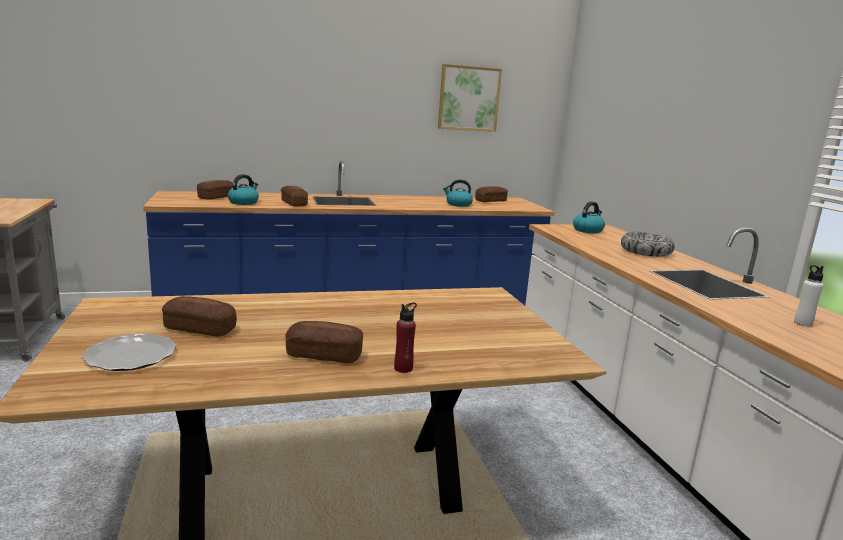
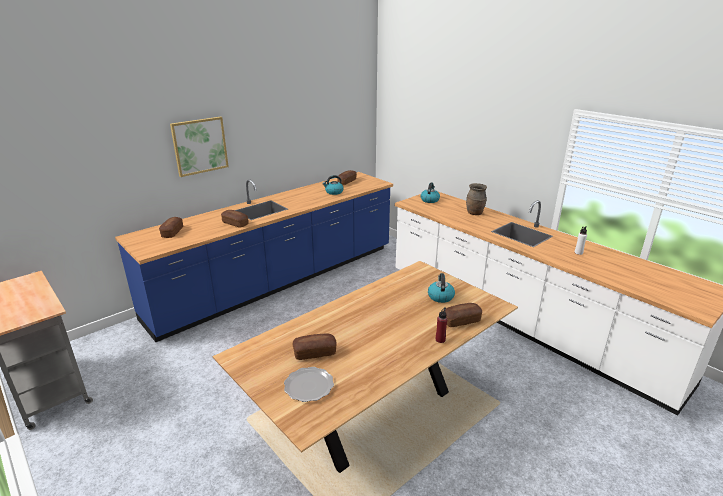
camera: 25 degrees left, 10 degrees up
kettle [228,174,259,205] -> kettle moved to [428,273,455,303]
bread [285,321,363,363] -> bread moved to [445,303,482,327]
picture [438,64,502,132] -> picture moved to [170,116,229,177]
bowl [621,232,675,257] -> brown vase [466,183,487,215]

